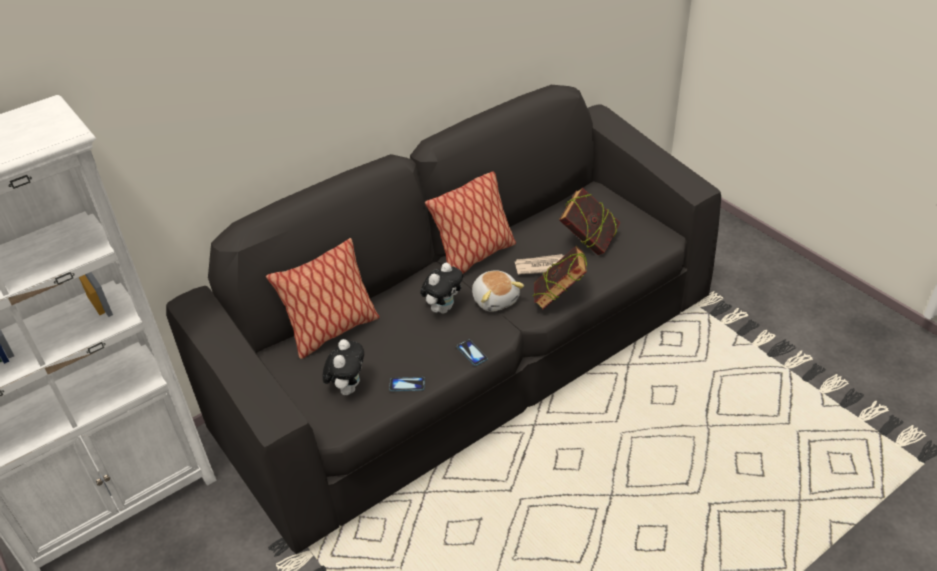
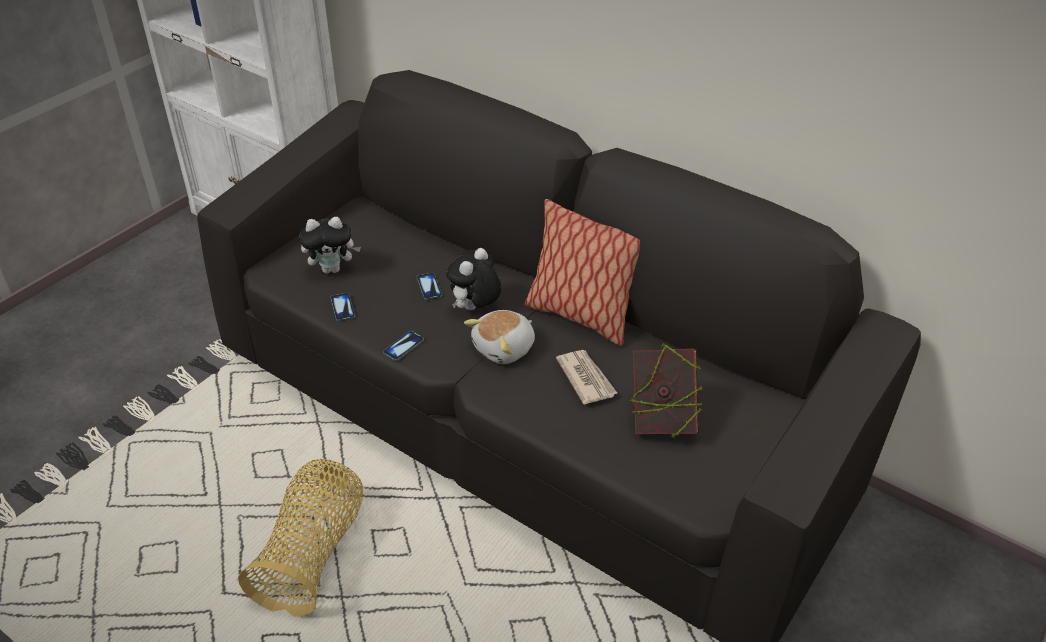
camera: 70 degrees right, 0 degrees up
pillow [266,238,380,359] -> none
plush toy [420,263,463,313] -> plush toy turned 105 degrees clockwise [446,248,501,310]
book [533,246,587,310] -> none
none -> basket [238,459,363,617]
none -> phone [417,273,443,300]

